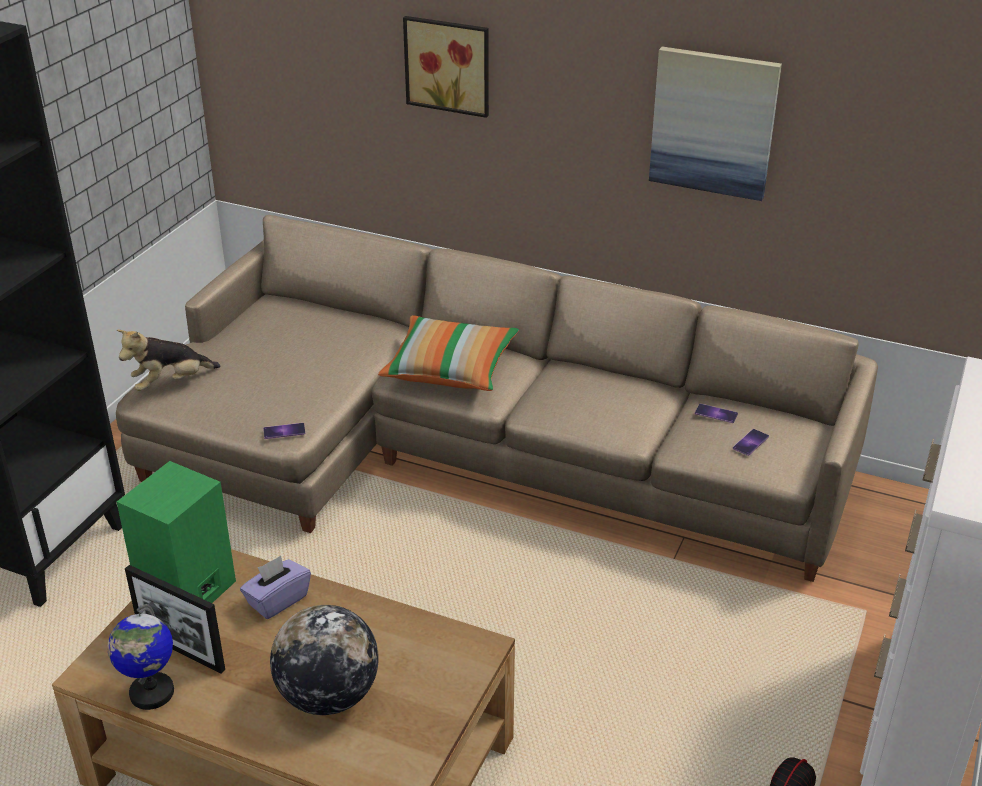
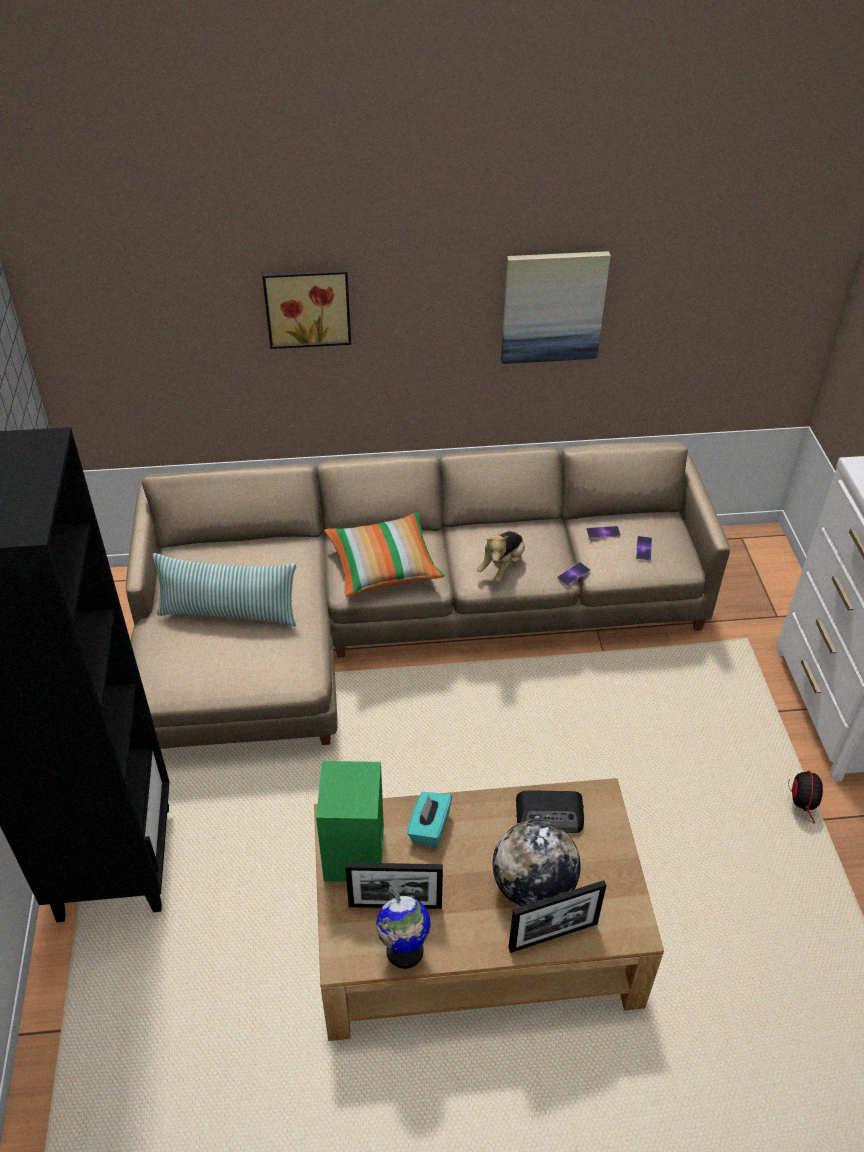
camera: 30 degrees left, 10 degrees up
plush toy [117,329,221,391] -> plush toy moved to [476,531,525,582]
purple tissue box [240,556,311,619] -> turquoise tissue box [407,792,452,848]
phone [263,423,305,439] -> phone moved to [557,562,590,585]
none -> pillow [152,553,296,626]
none -> picture frame [508,880,607,953]
none -> radio [516,790,584,833]

